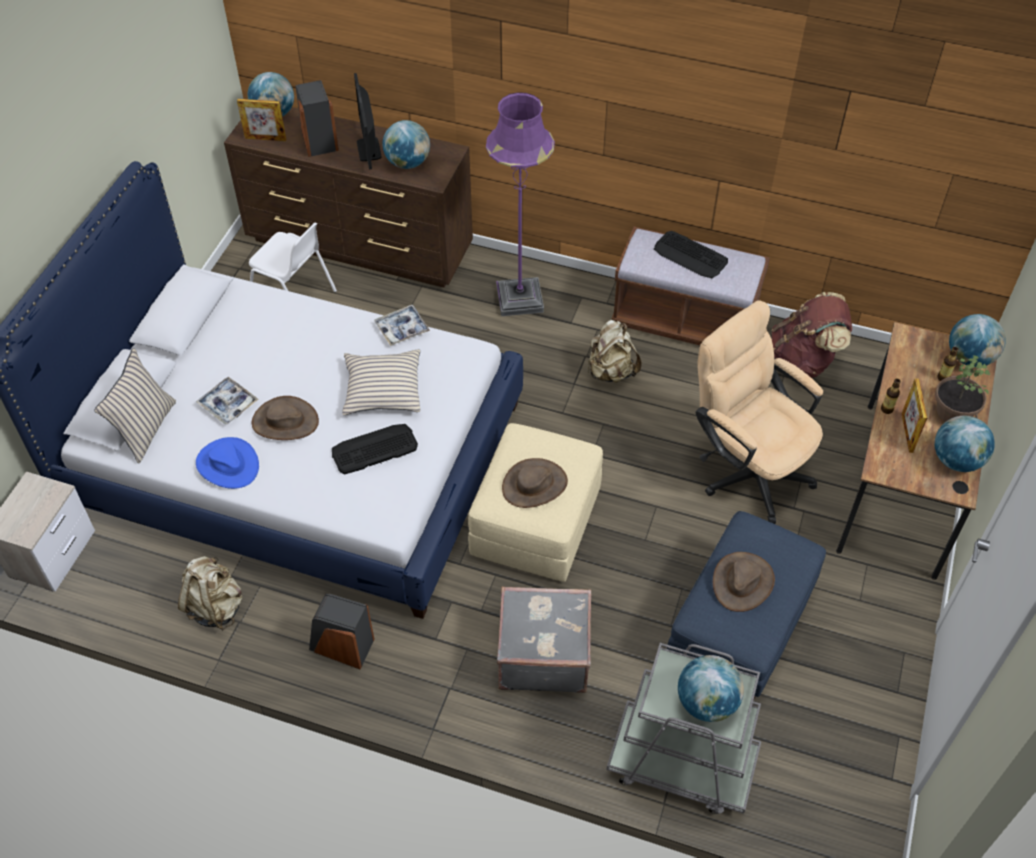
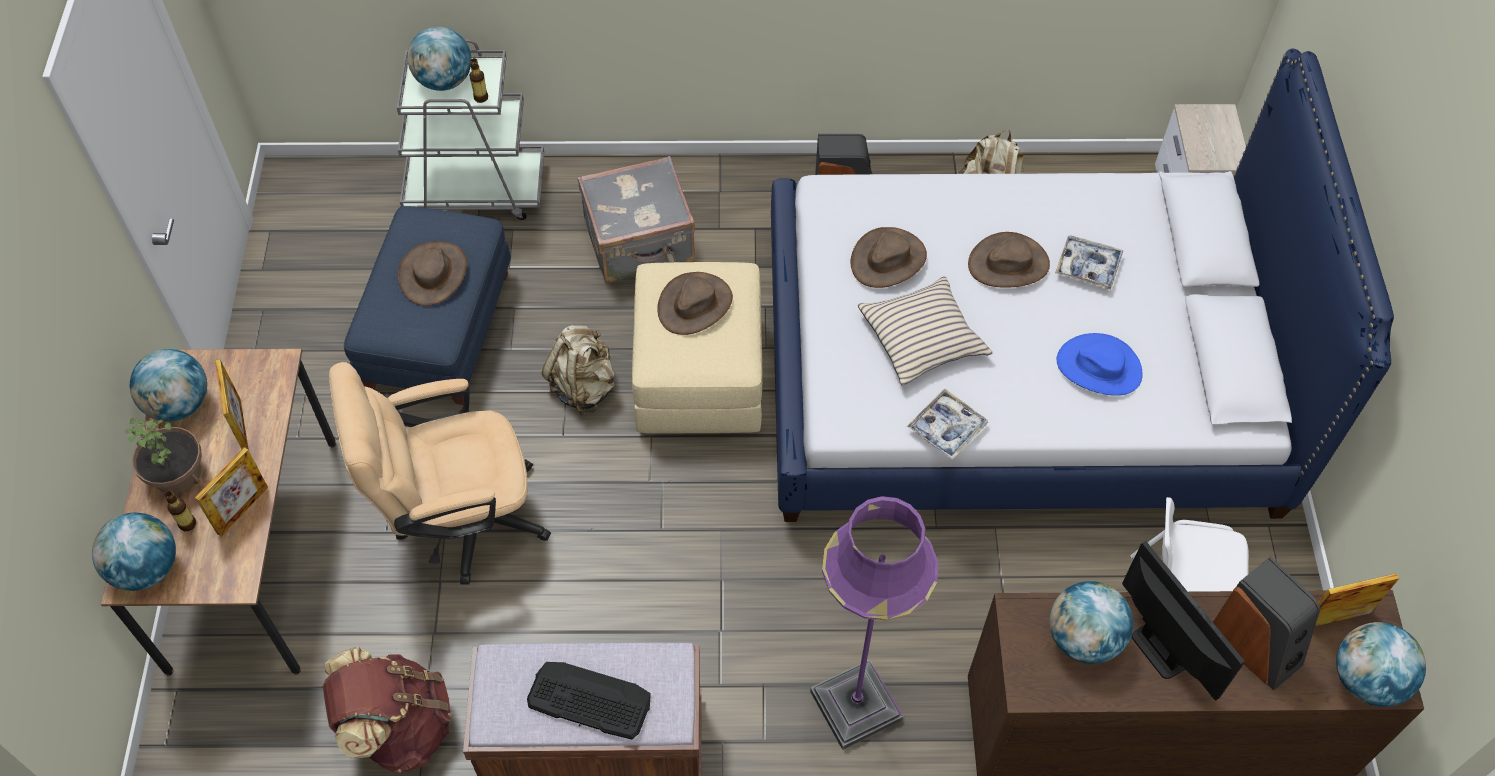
camera: 160 degrees right, 5 degrees up
beige pillow [94,348,176,463] -> none
blue hat [196,437,259,489] -> blue hat moved to [1057,333,1143,396]
keyboard [332,424,418,475] -> brown hat [850,227,927,288]
beige backpack [587,320,642,383] -> beige backpack moved to [542,325,615,415]
beige office chair [695,300,823,524] -> beige office chair turned 135 degrees clockwise [329,362,551,585]
bottle [881,379,901,414] -> bottle moved to [469,58,488,103]
none -> picture frame [195,447,268,536]

